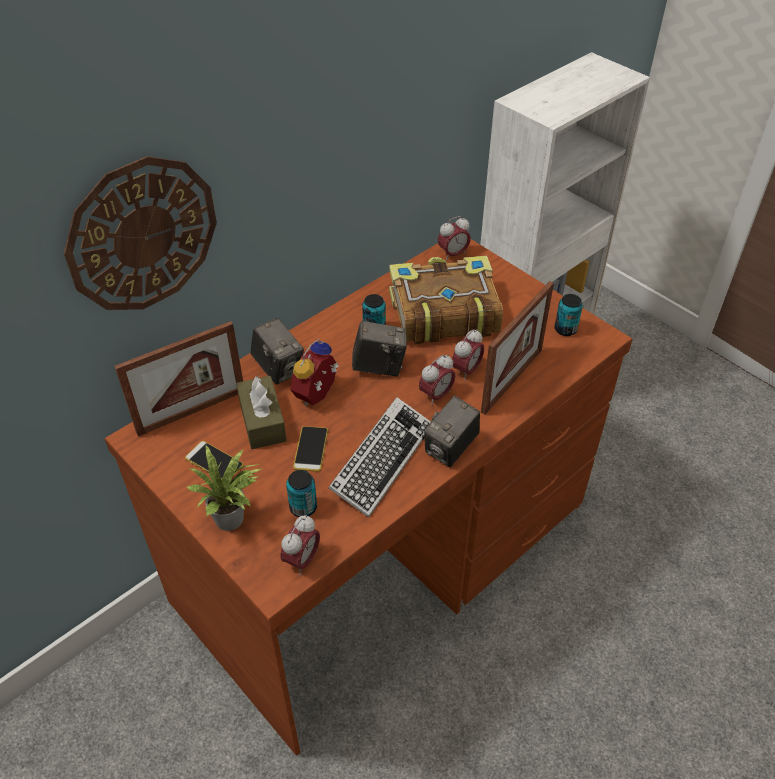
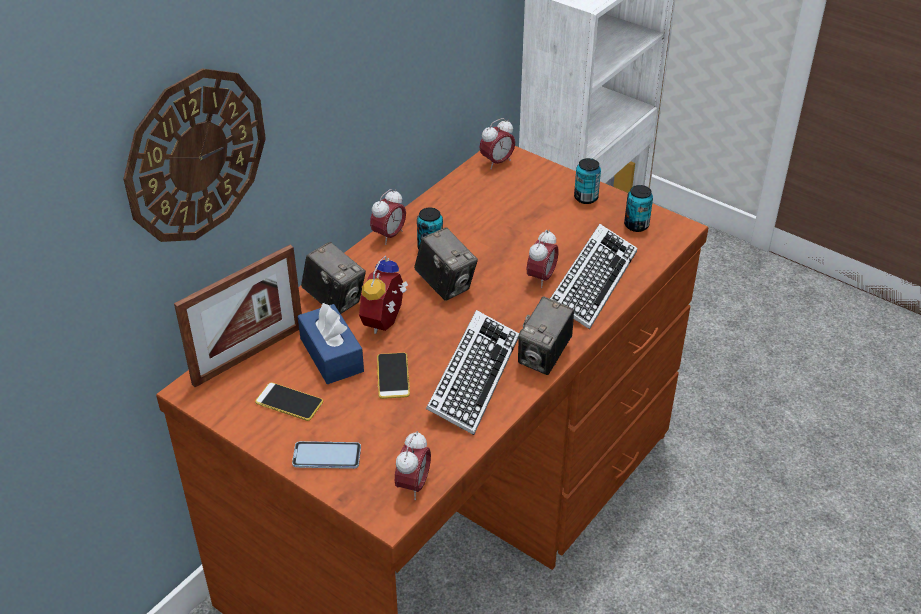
camera: 10 degrees left, 5 degrees down
potted plant [187,446,263,531] -> phone [292,441,361,469]
brown tissue box [236,376,287,449] -> blue tissue box [298,303,364,384]
can [286,470,317,517] -> can moved to [574,158,601,204]
camera [352,321,407,376] -> camera turned 60 degrees clockwise [414,227,478,301]
book [389,255,503,344] -> none
alarm clock [419,355,456,406] -> alarm clock moved to [370,189,406,245]
picture frame [481,281,554,415] -> keyboard [550,224,637,329]

